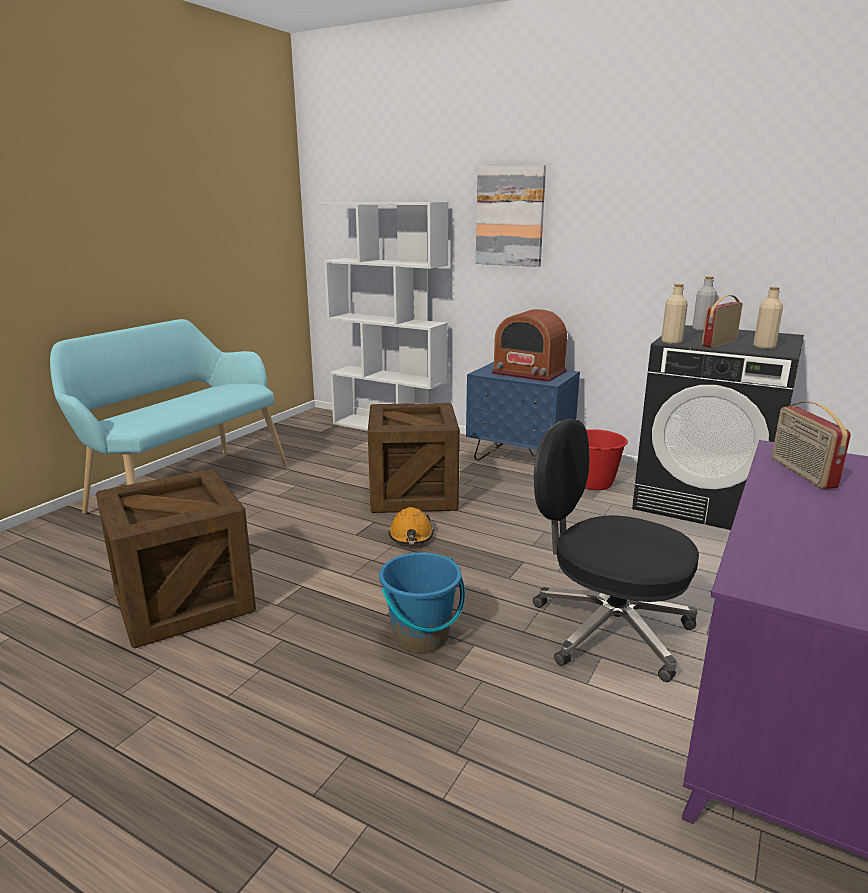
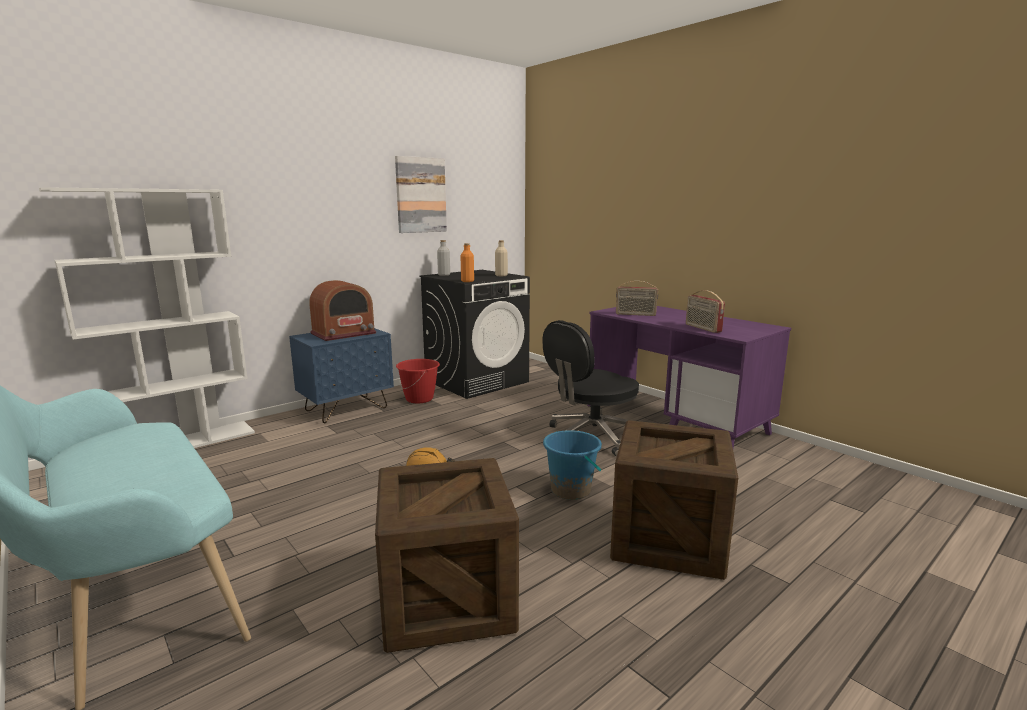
camera: 70 degrees left, 5 degrees down
crate [368,403,460,513] -> crate moved to [610,420,738,580]
picture [476,165,546,267] -> picture moved to [395,156,447,233]
beige bottle [661,284,688,344] -> orange bottle [461,243,474,282]
radio [702,295,743,348] -> radio moved to [686,290,725,333]

